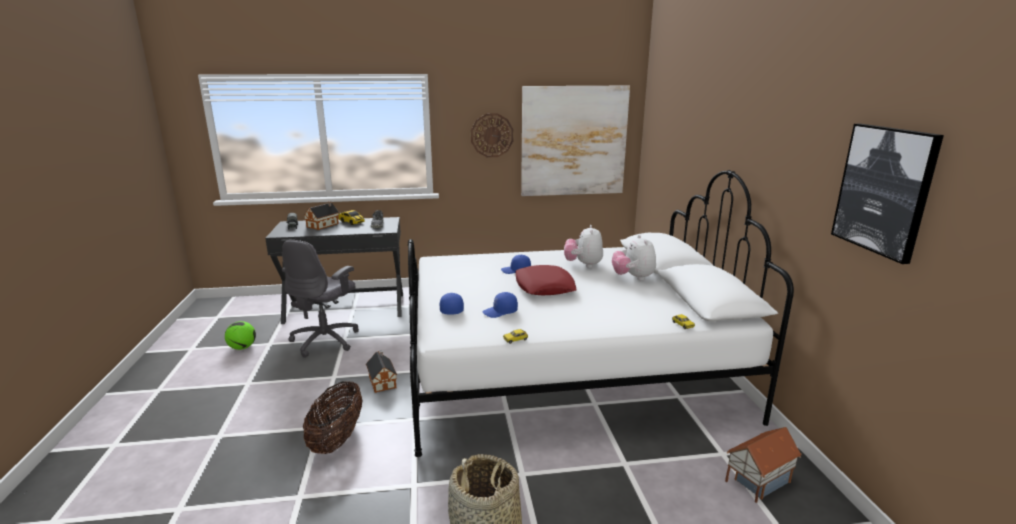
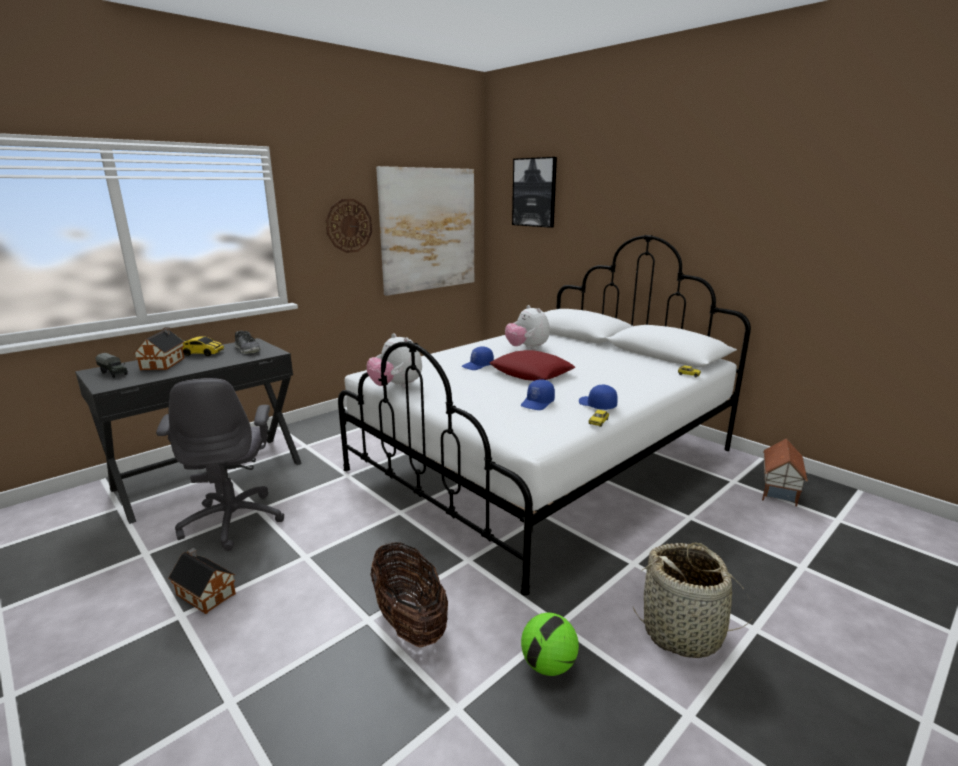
camera: 35 degrees left, 0 degrees up
football [225,321,256,350] -> football moved to [521,613,579,676]
toy house [366,350,397,393] -> toy house moved to [168,548,236,614]
blue cap [440,293,464,315] -> blue cap moved to [579,385,618,410]
plush toy [612,235,656,281] -> plush toy moved to [367,333,422,388]
picture [831,124,944,264] -> picture moved to [512,157,557,228]

